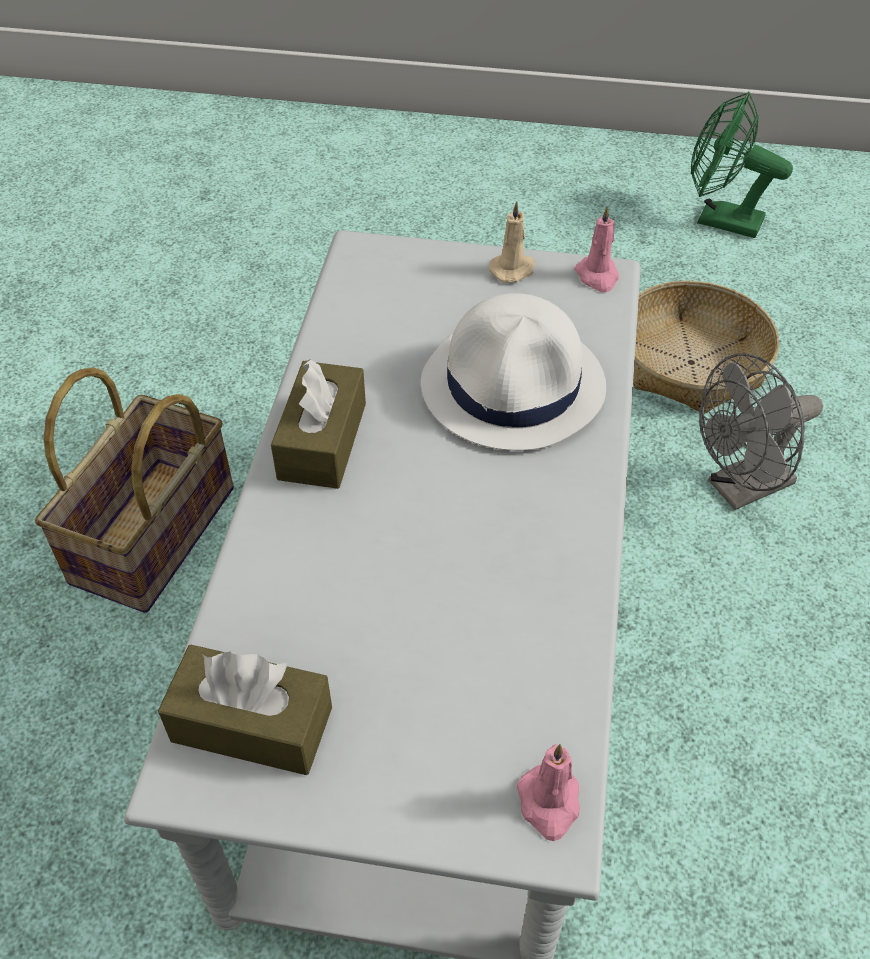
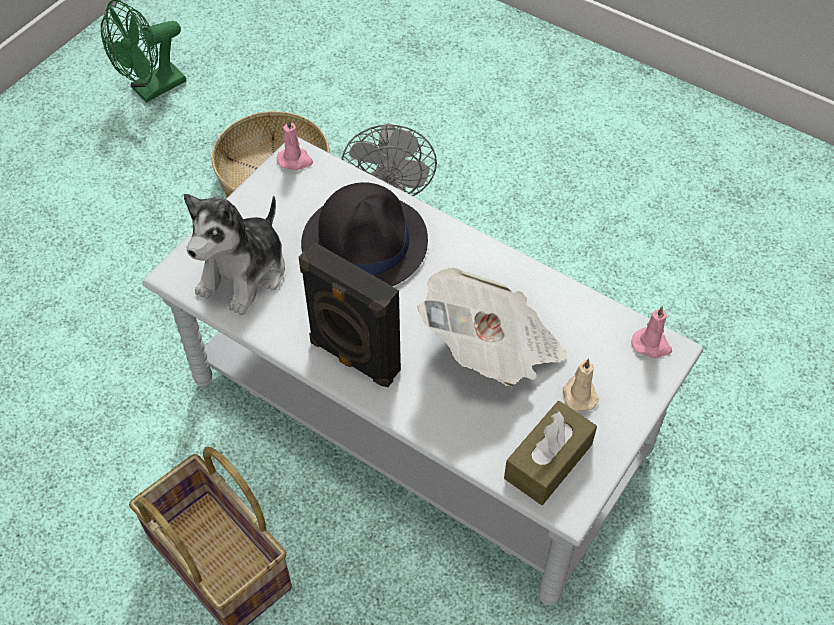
camera: 65 degrees left, 5 degrees up
brown tissue box [271,359,366,489] -> black speaker [298,242,401,387]
white hat [421,293,606,451] -> black hat [301,182,428,286]
beige candle [489,201,536,283] -> beige candle moved to [563,358,599,412]
none -> plush toy [184,194,285,315]
none -> newspaper [417,268,566,386]

